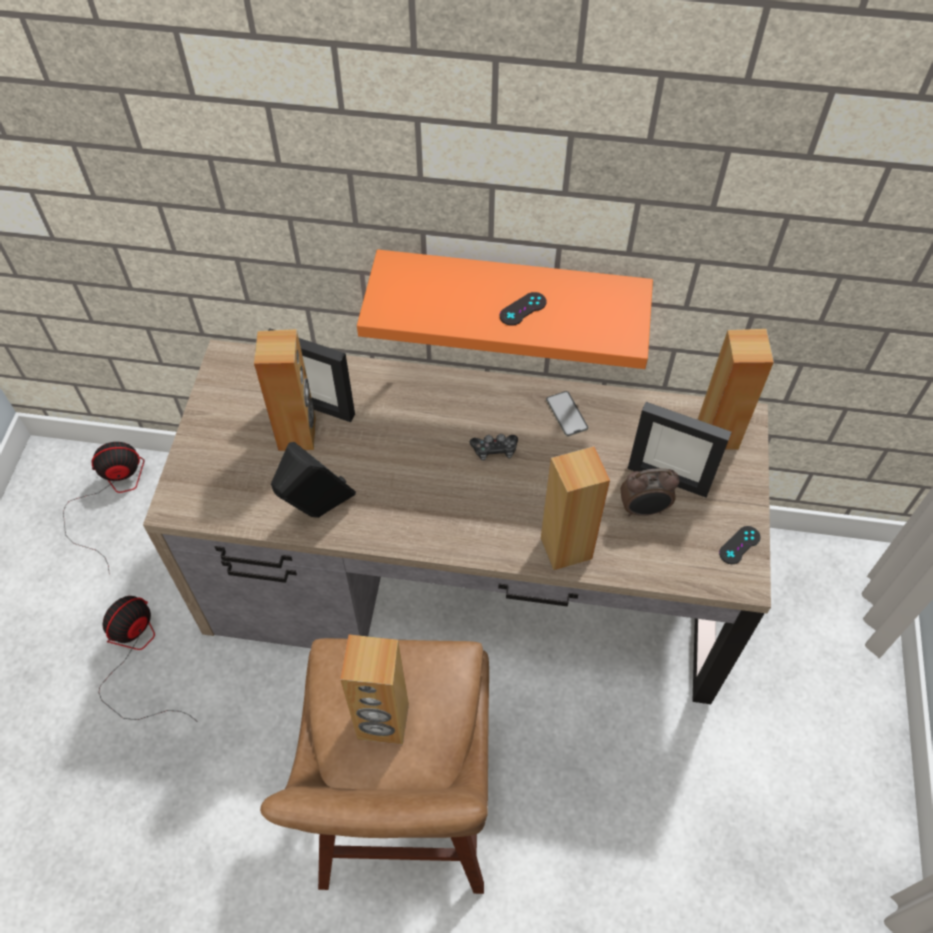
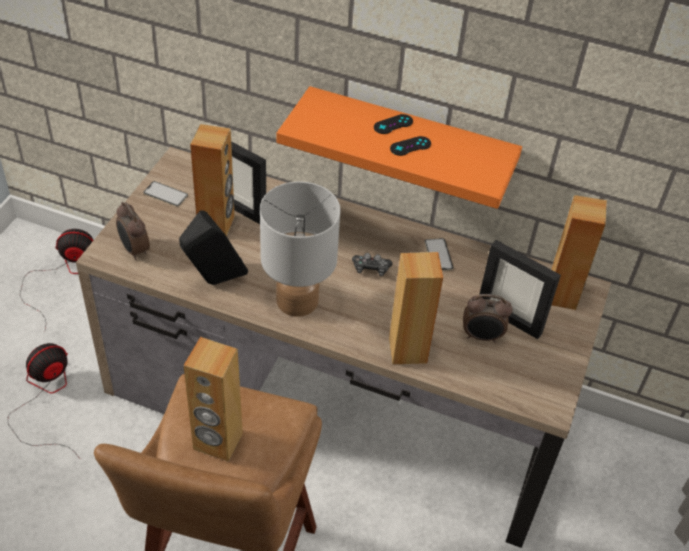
camera: 10 degrees right, 10 degrees down
black game controller [719,526,760,564] -> black game controller moved to [374,114,413,134]
none -> alarm clock [116,202,150,260]
none -> phone [143,181,188,206]
none -> grey table lamp [260,182,340,317]

